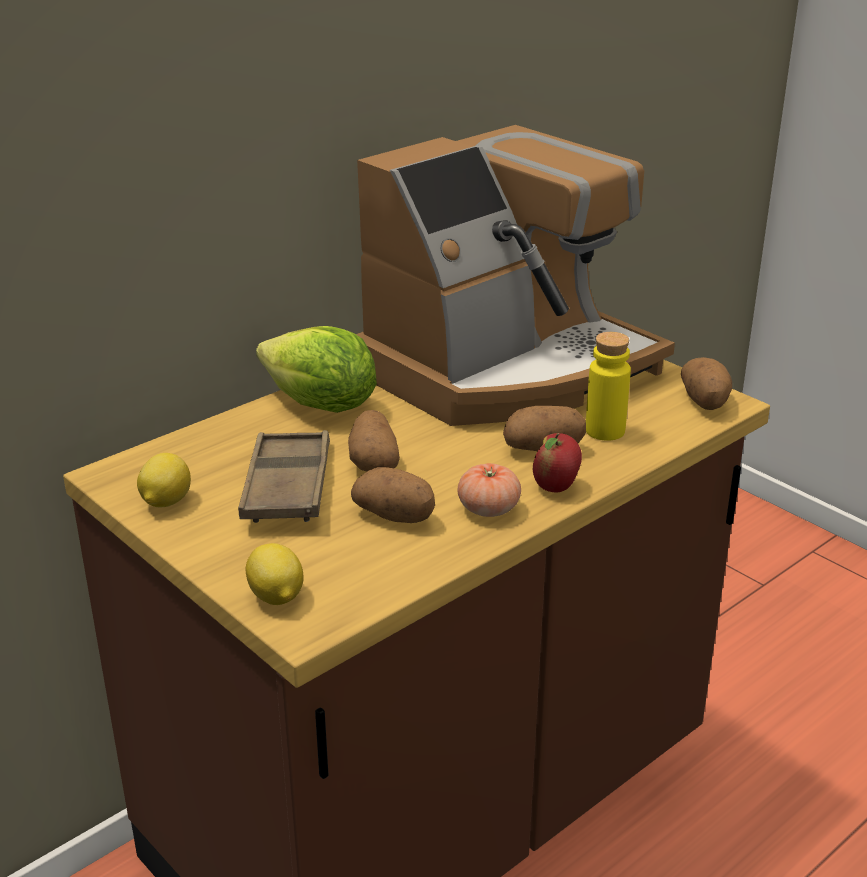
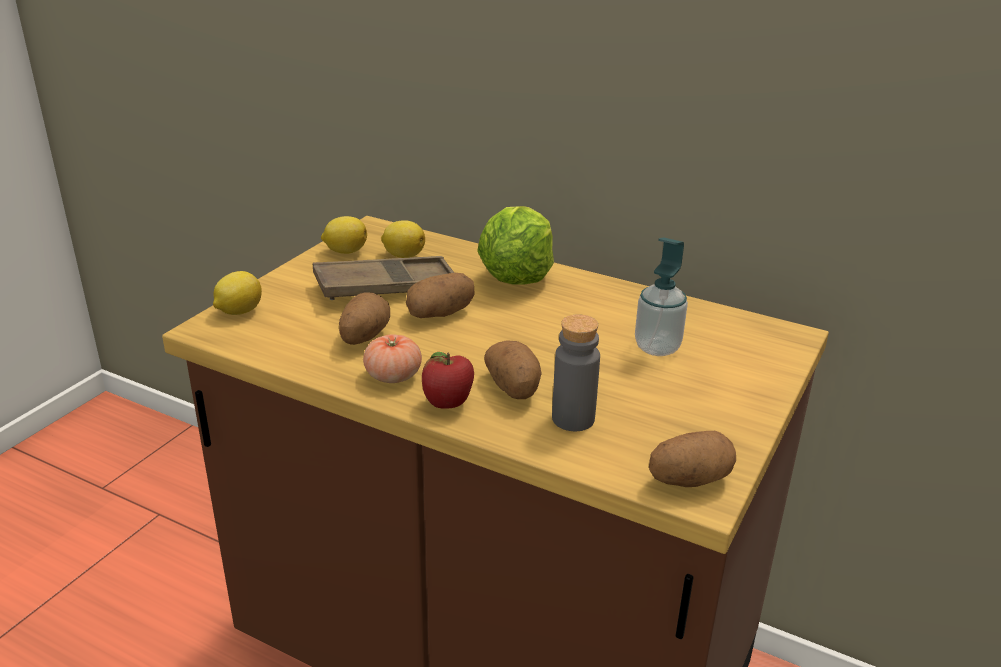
camera: 70 degrees right, 0 degrees up
coffee machine [356,125,675,426] -> soap dispenser [635,237,688,356]
yellow bottle [586,332,631,441] -> grey bottle [552,314,600,431]
none -> lemon [381,220,425,258]

